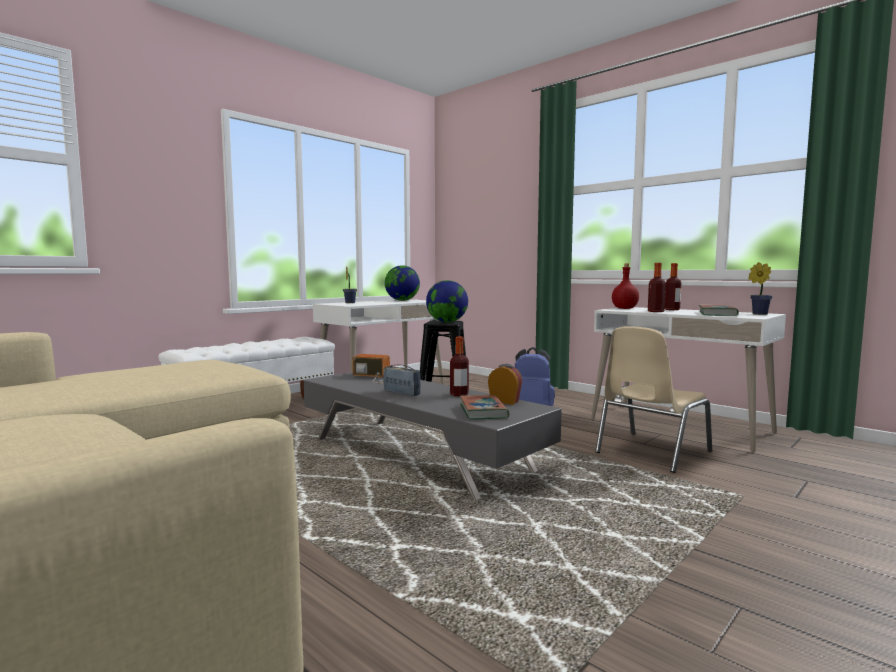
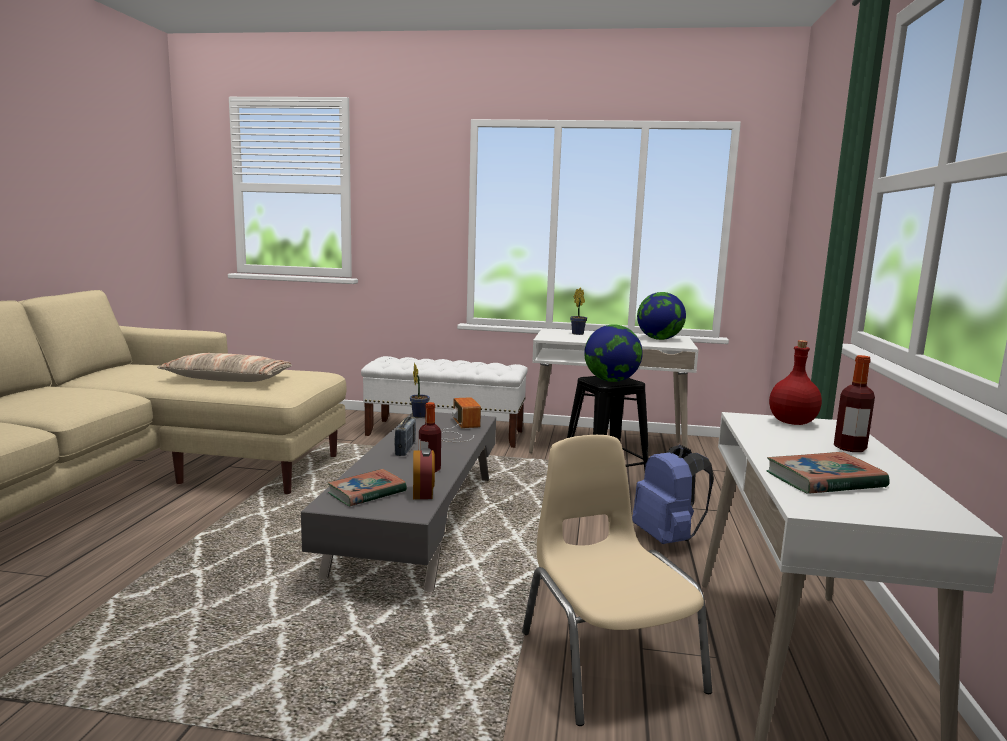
camera: 55 degrees right, 5 degrees up
beige chair [595,326,712,473] -> beige chair turned 60 degrees clockwise [522,435,712,726]
bottle [648,263,666,312] -> none
potted plant [748,262,772,315] -> potted plant moved to [410,363,430,418]
none -> pillow [157,353,292,382]

